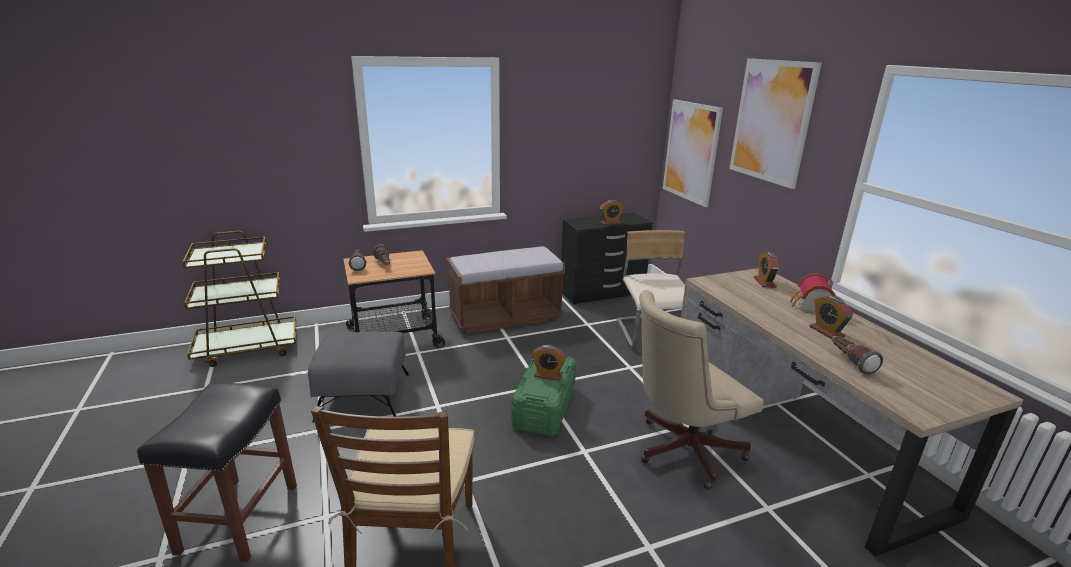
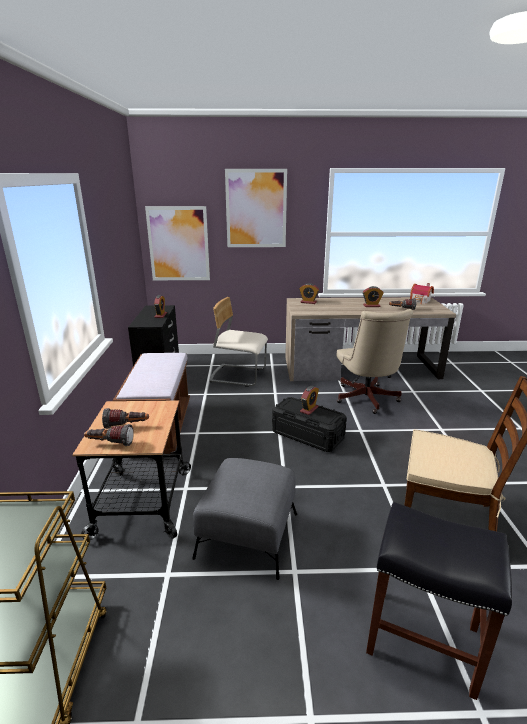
camera: 70 degrees left, 0 degrees up
green storage box [512,356,576,436] -> black storage box [272,397,347,452]
toy house [790,273,836,313] -> toy house moved to [410,283,434,304]

